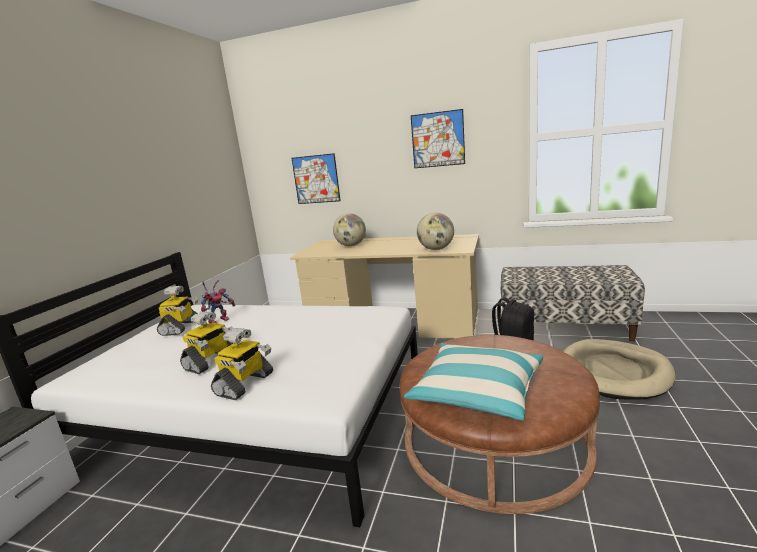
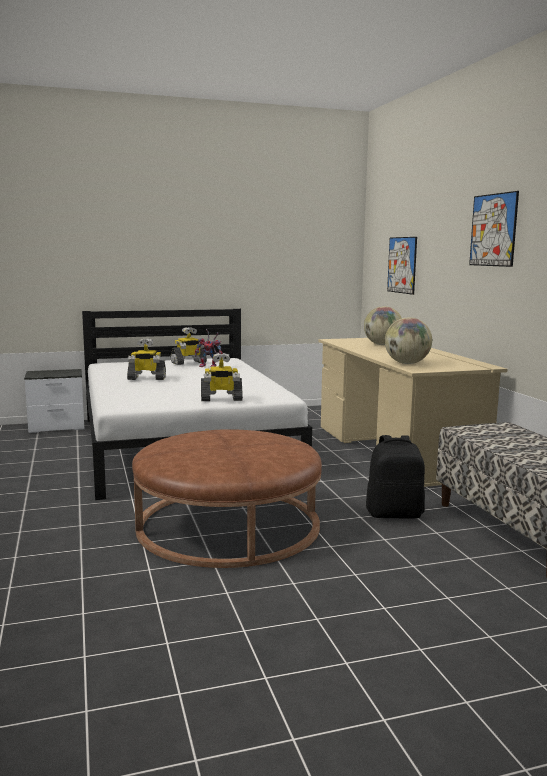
camera: 55 degrees right, 5 degrees down
toy robot [211,328,273,400] -> toy robot moved to [201,353,243,401]
pillow [404,343,543,421] -> none
beige dog bed [563,339,675,400] -> none

